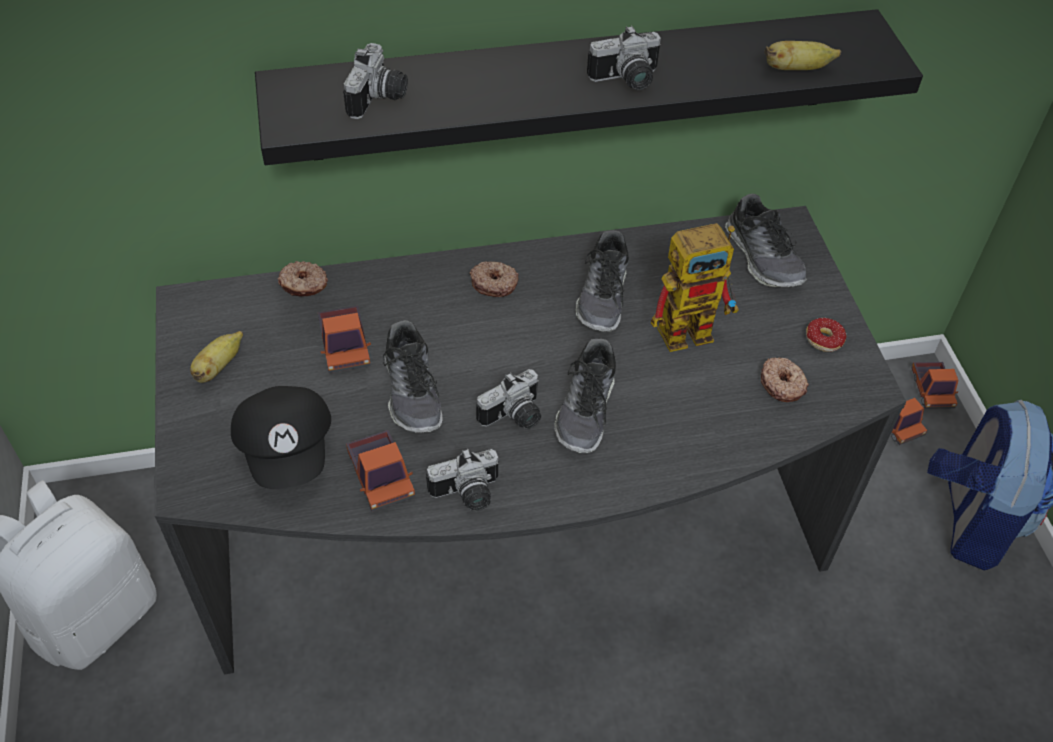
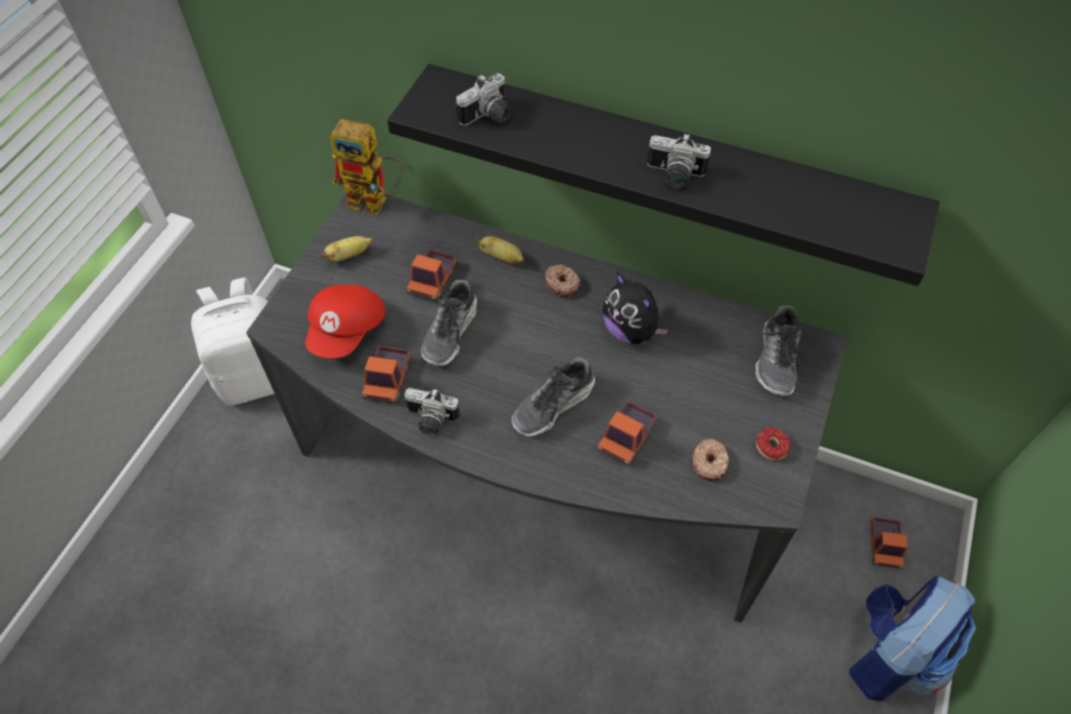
camera: 35 degrees right, 5 degrees up
black cap [231,386,331,489] -> red cap [305,284,386,358]
donut [277,261,328,296] -> none
camera [476,369,541,429] -> none
shoe [576,230,629,332] -> plush toy [602,272,668,344]
toy robot [651,223,739,352] -> toy robot moved to [330,119,403,215]
banana [764,41,841,70] -> banana moved to [476,236,524,264]
toy truck [911,362,959,409] -> toy truck moved to [597,400,657,466]

